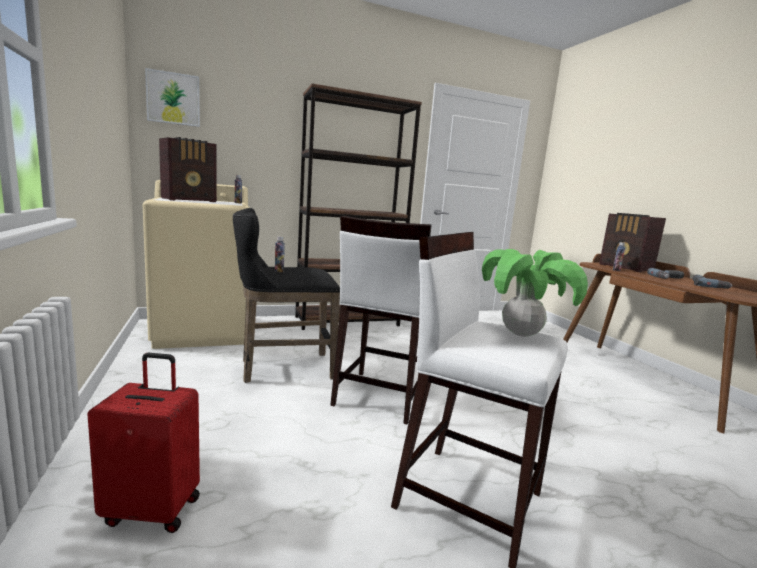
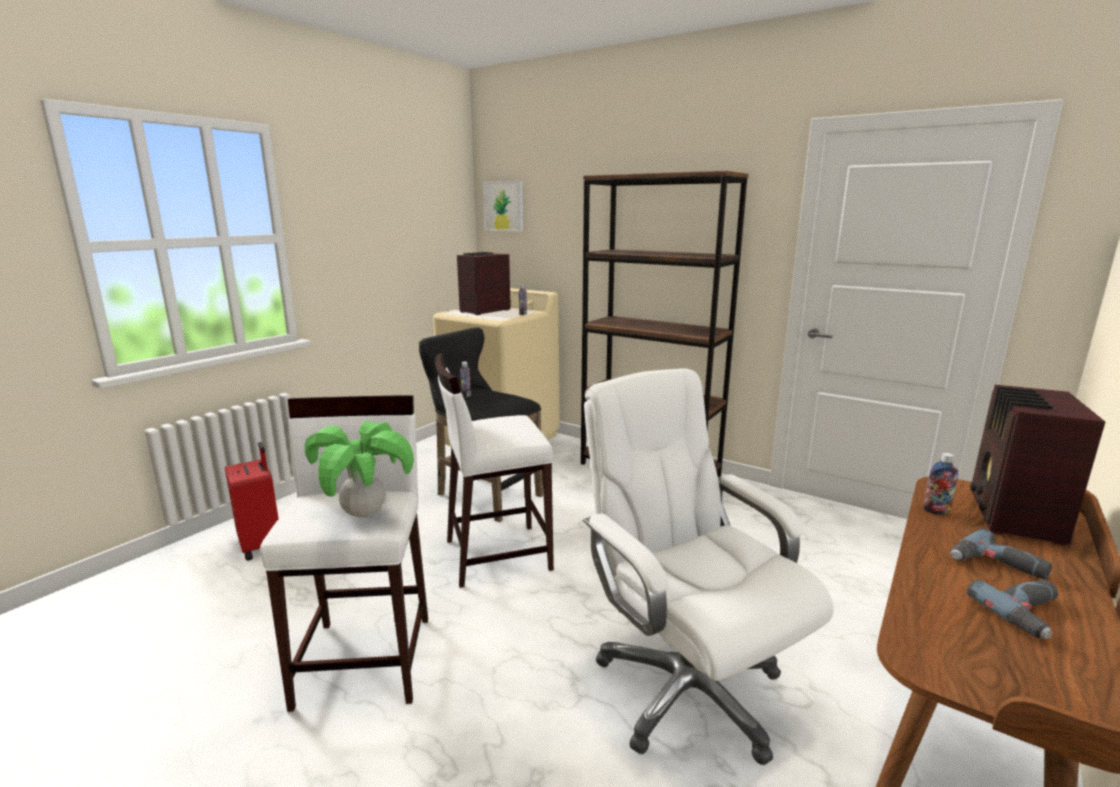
camera: 55 degrees right, 5 degrees up
radio [159,137,217,202] -> radio turned 120 degrees clockwise [457,252,511,315]
none -> white office chair [583,368,834,765]

